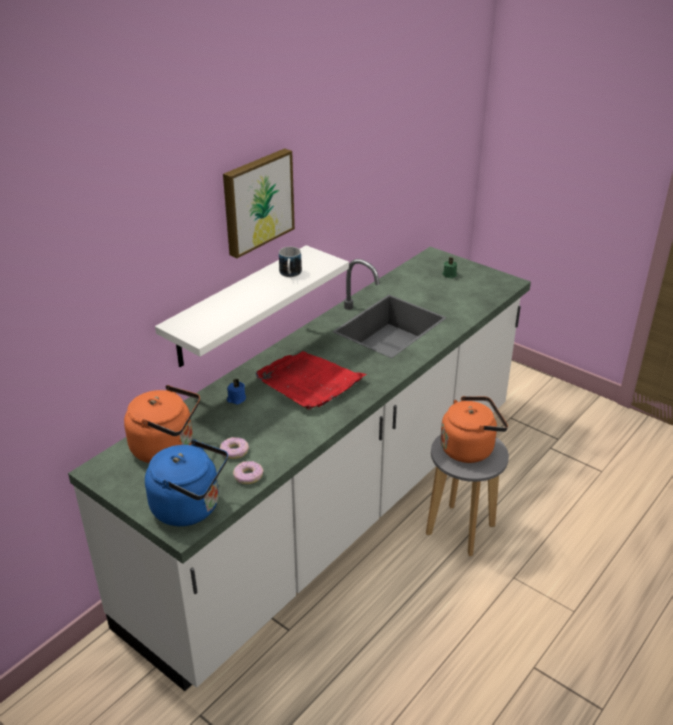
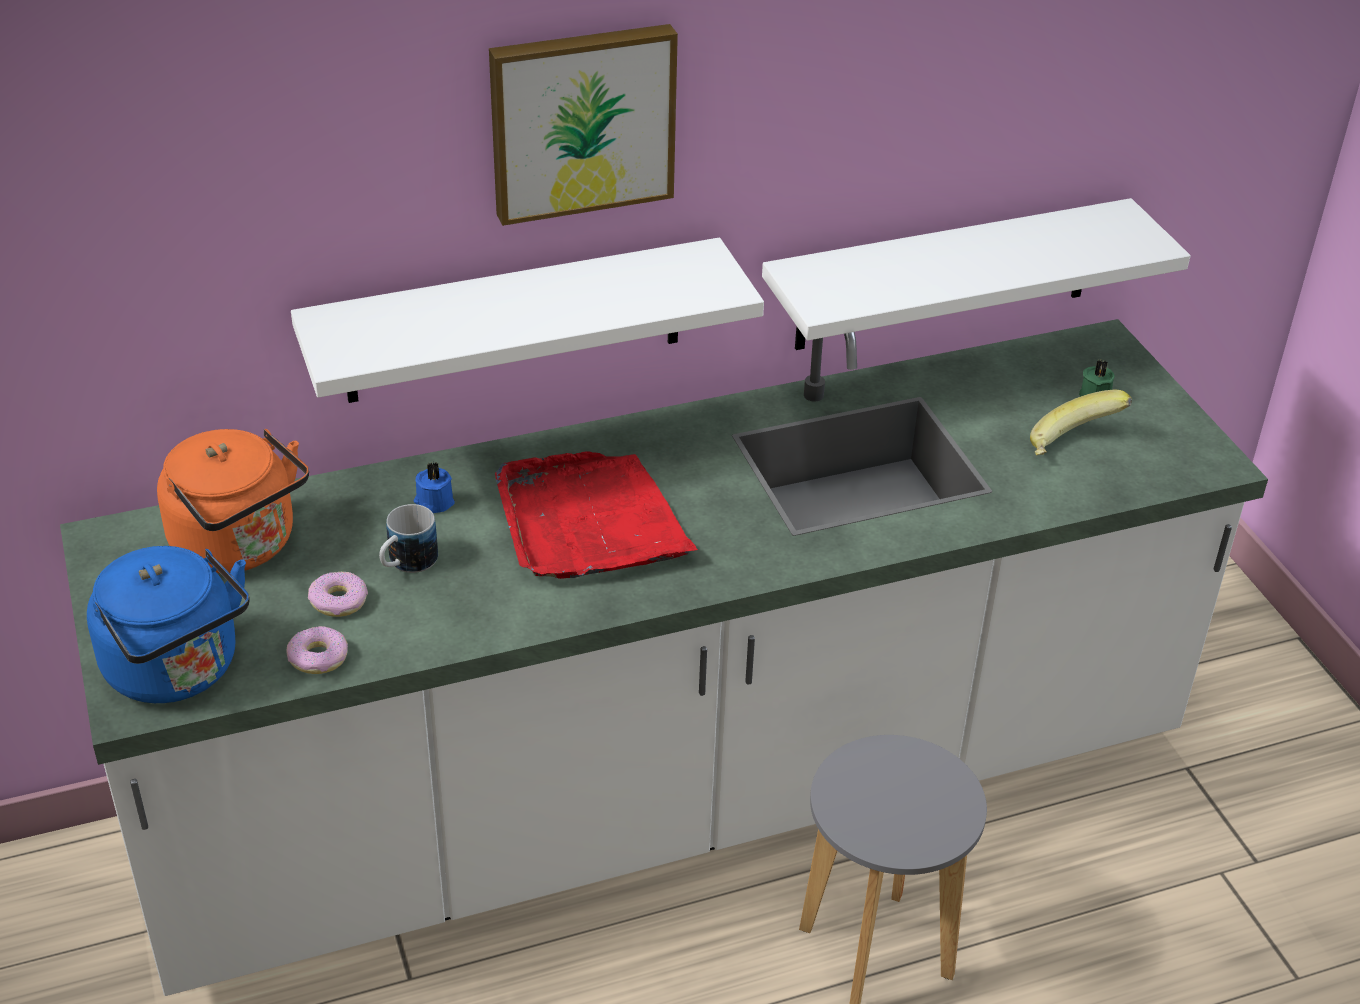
camera: 30 degrees right, 5 degrees up
mug [279,247,302,277] -> mug moved to [379,504,438,573]
orange kettle [440,396,508,463] -> none
none -> white shelf [762,198,1191,350]
none -> banana [1030,390,1132,455]

